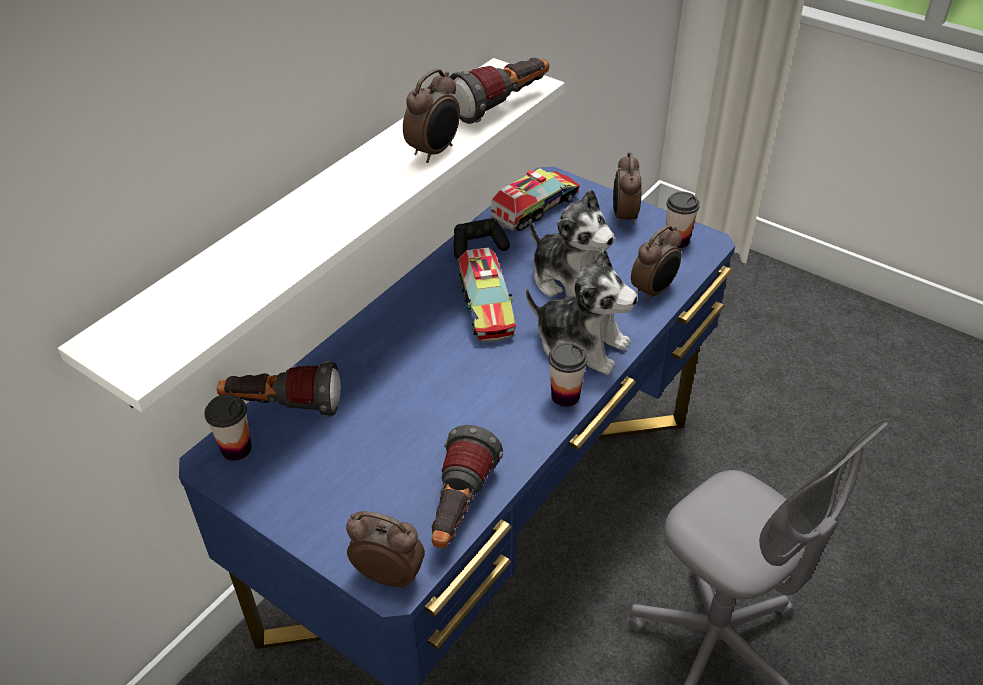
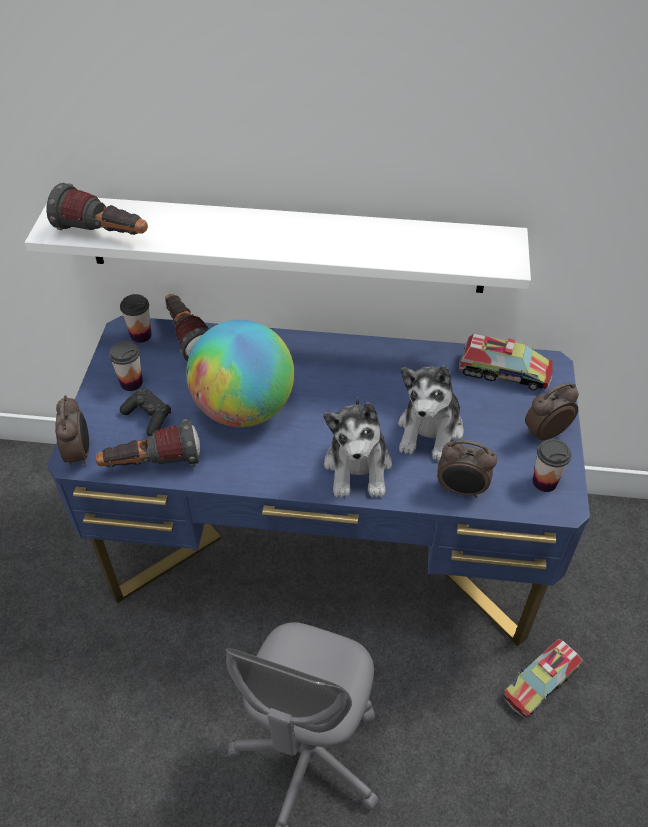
camera: 60 degrees right, 5 degrees up
alarm clock [403,69,460,163] -> none
flashlight [449,58,549,124] -> flashlight moved to [46,183,148,235]
black game controller [454,218,510,259] -> black game controller moved to [120,388,171,436]
toy truck [458,247,516,342] -> toy truck moved to [503,639,583,718]
cup [548,342,588,407] -> cup moved to [109,341,143,391]
none -> globe [186,320,294,427]

